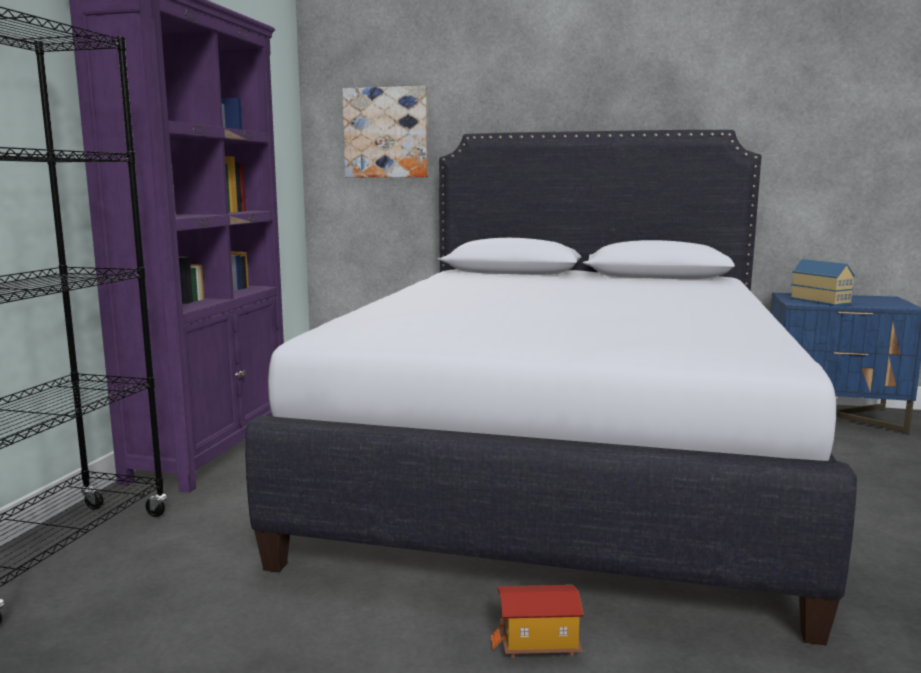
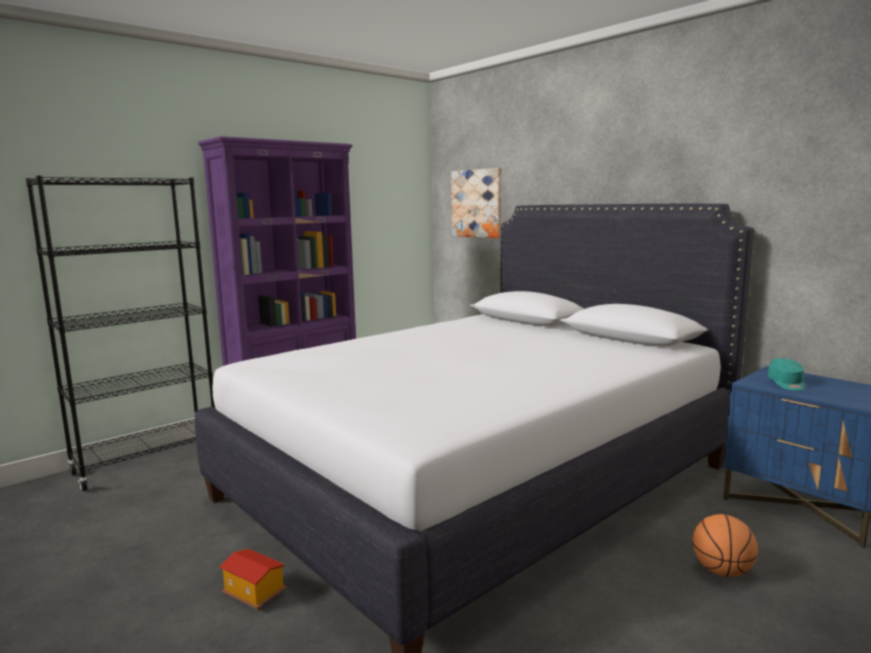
camera: 35 degrees right, 0 degrees up
toy house [790,259,855,306] -> turquoise cap [768,358,805,391]
none -> basketball [692,514,758,577]

